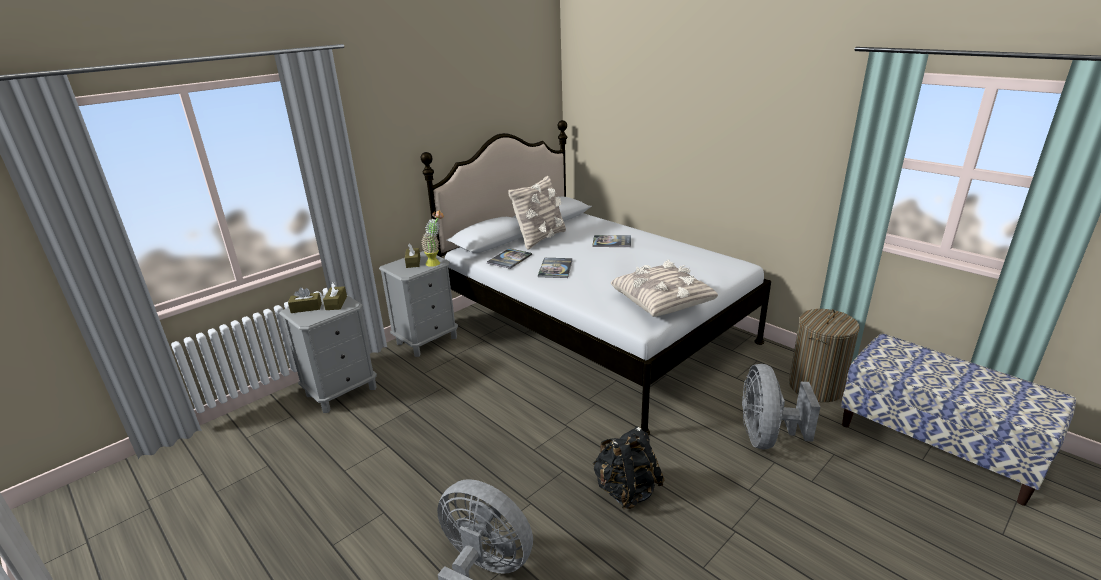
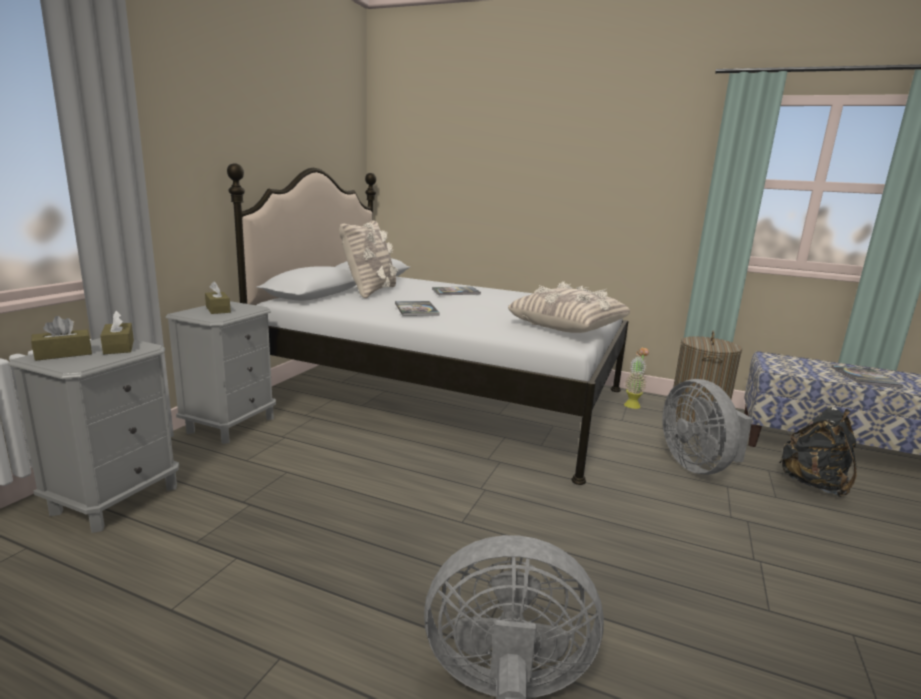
camera: 25 degrees left, 10 degrees down
potted plant [421,210,444,267] -> potted plant moved to [624,347,649,409]
book [487,248,532,269] -> book moved to [831,365,903,388]
black backpack [593,426,664,509] -> black backpack moved to [779,407,857,497]

